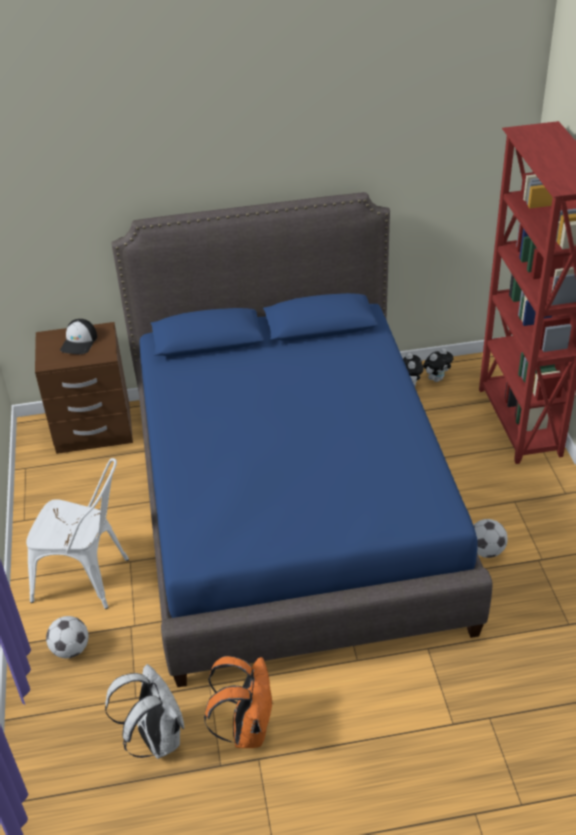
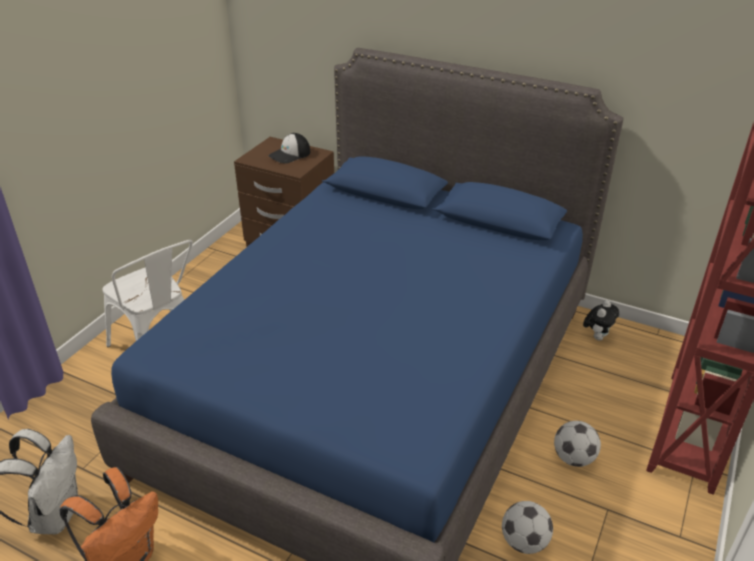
camera: 35 degrees right, 5 degrees down
football [46,616,89,658] -> football moved to [554,421,601,467]
plush toy [423,348,454,382] -> none

